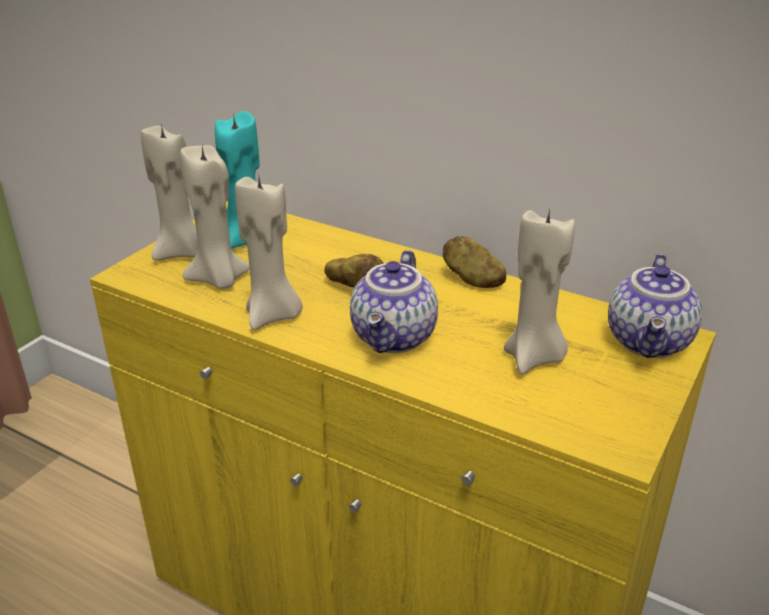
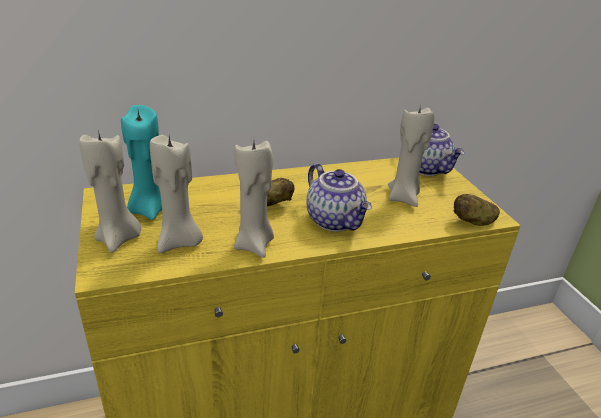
camera: 50 degrees left, 0 degrees up
potato [443,236,506,288] -> potato moved to [454,194,500,226]

